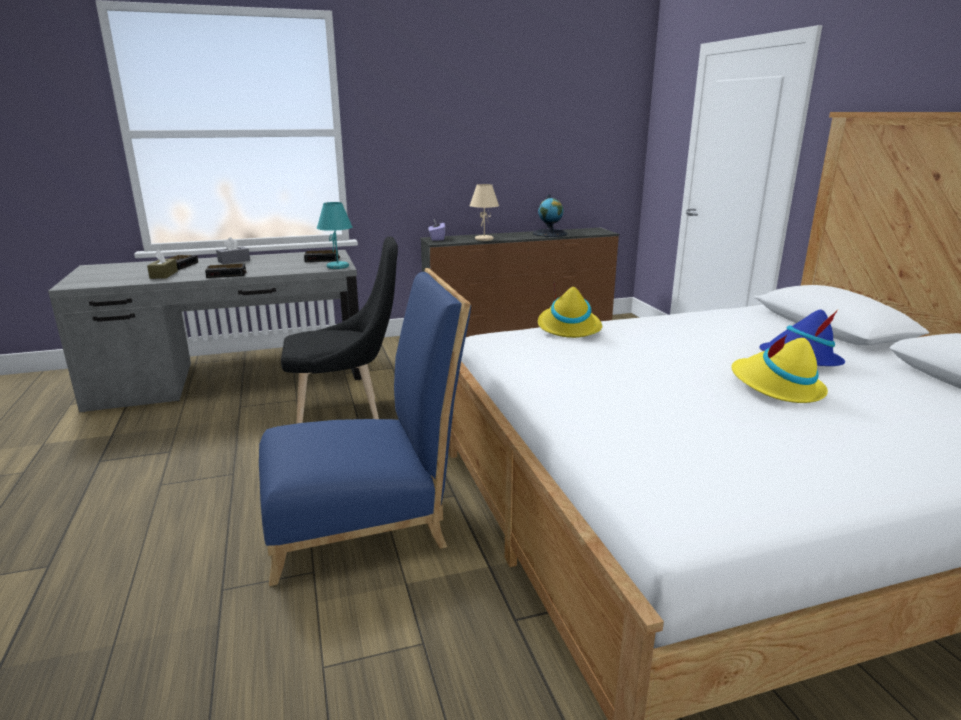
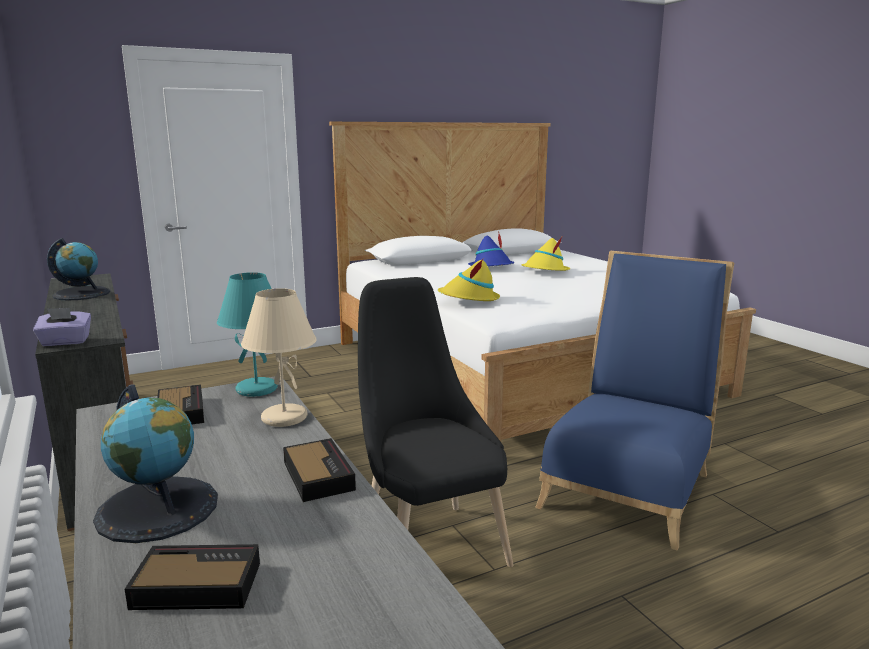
camera: 100 degrees left, 5 degrees down
brown tissue box [147,249,178,279] -> none
grey tissue box [216,237,250,264] -> globe [93,384,218,543]
blue chair [259,268,471,586] -> blue chair turned 60 degrees clockwise [535,251,734,550]
beige table lamp [469,184,499,241] -> beige table lamp moved to [241,288,317,427]

